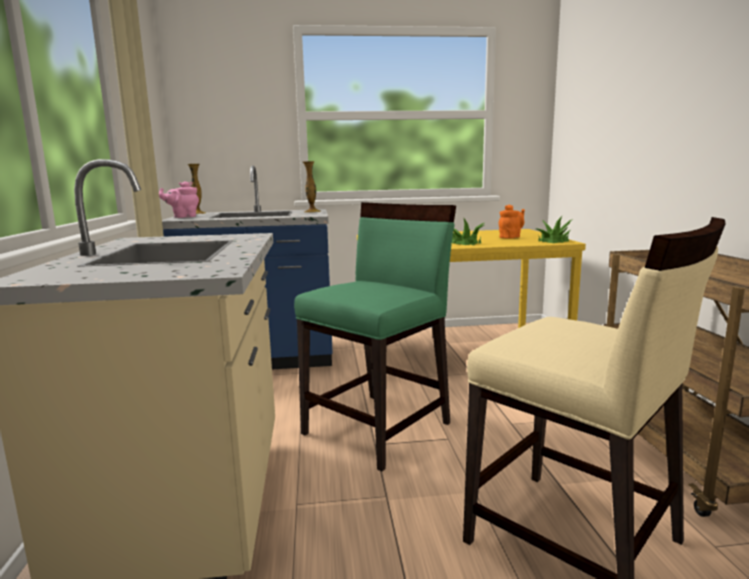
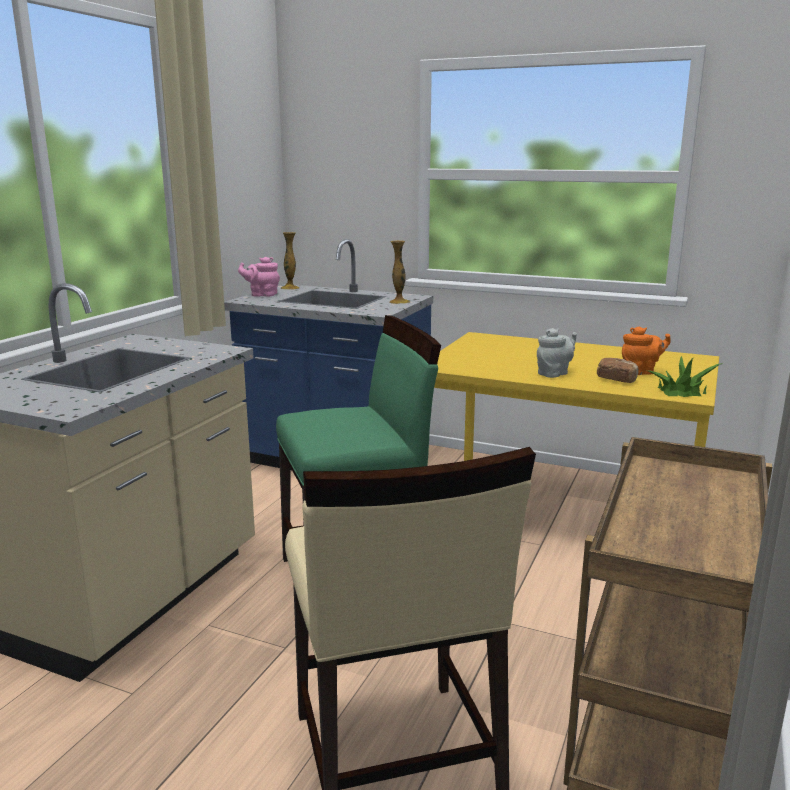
camera: 30 degrees right, 5 degrees up
potted plant [452,218,484,245] -> grey teapot [537,328,577,378]
none -> bread [597,358,639,383]

